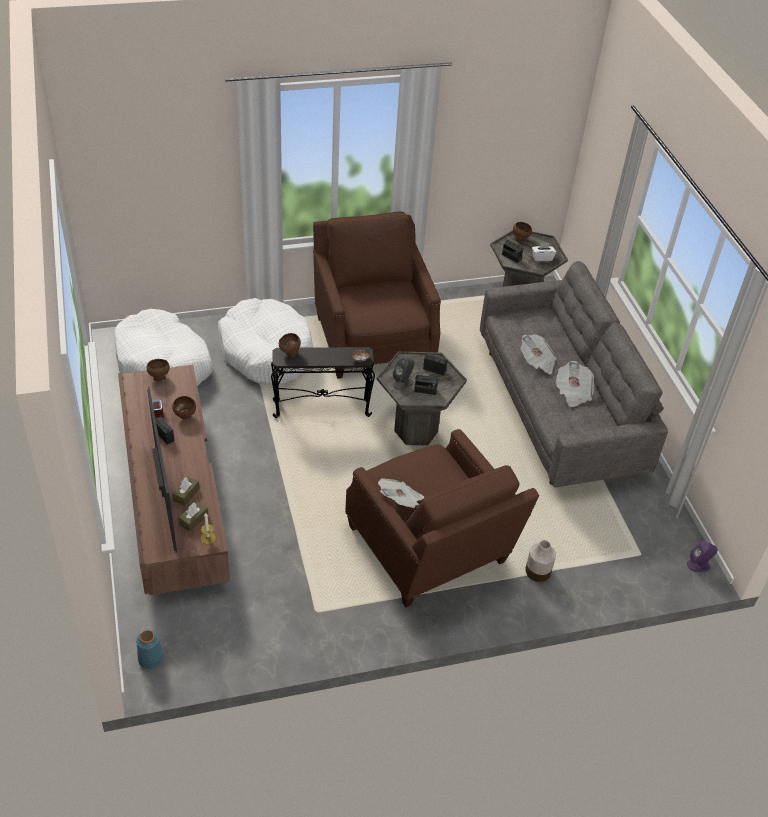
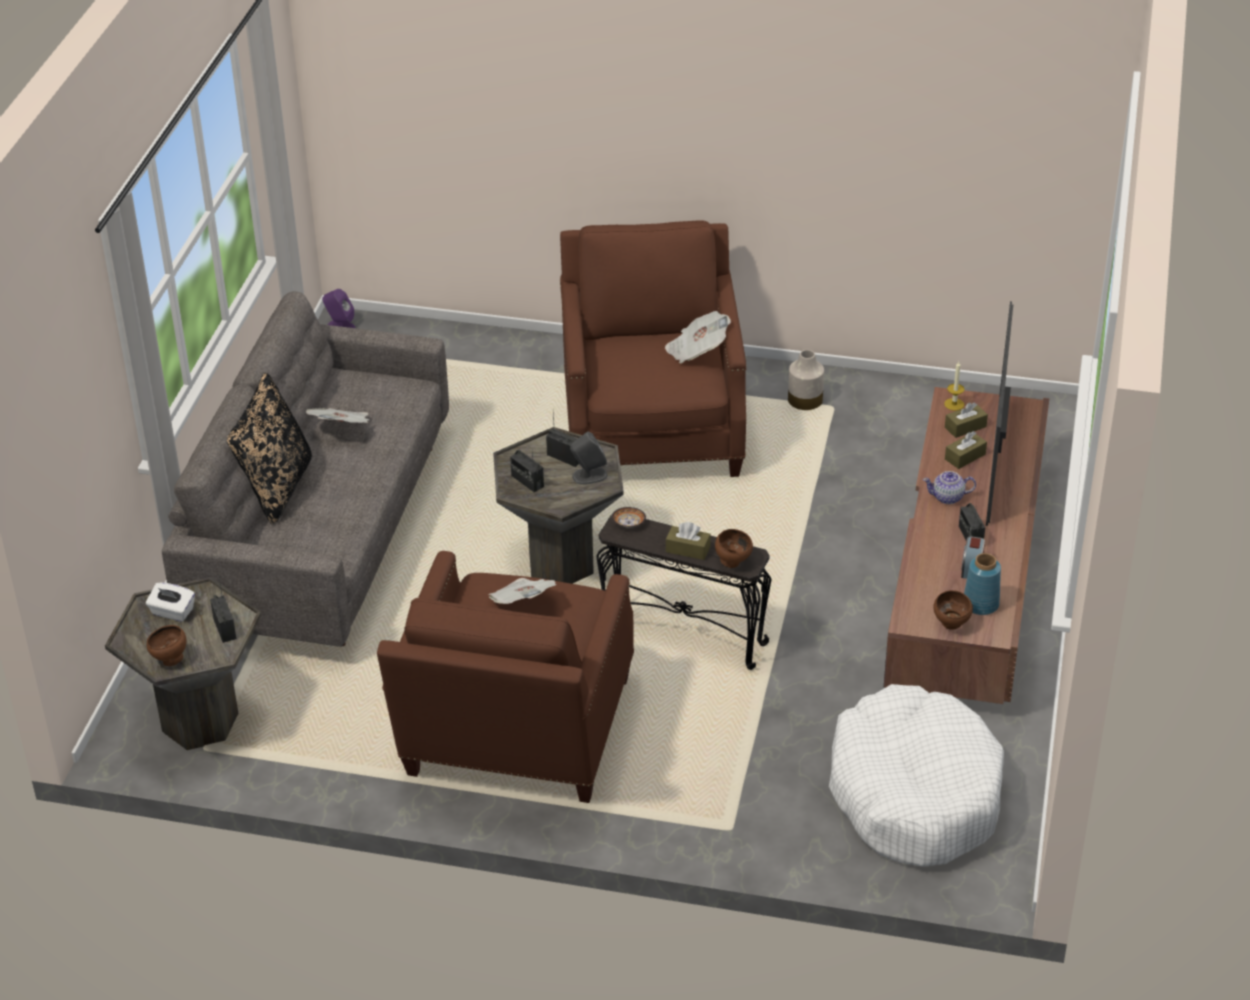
camera: 150 degrees left, 5 degrees down
blue vase [136,630,164,669] -> blue vase moved to [964,553,1001,615]
brown bowl [172,396,196,419] -> none
white dog bed [218,298,313,385] -> none
newspaper [520,334,557,374] -> newspaper moved to [488,578,556,604]
beige vase [525,540,556,582] -> beige vase moved to [788,350,824,410]
none -> black pillow [227,372,312,525]
none -> brown tissue box [666,522,711,560]
none -> teapot [923,471,976,504]

